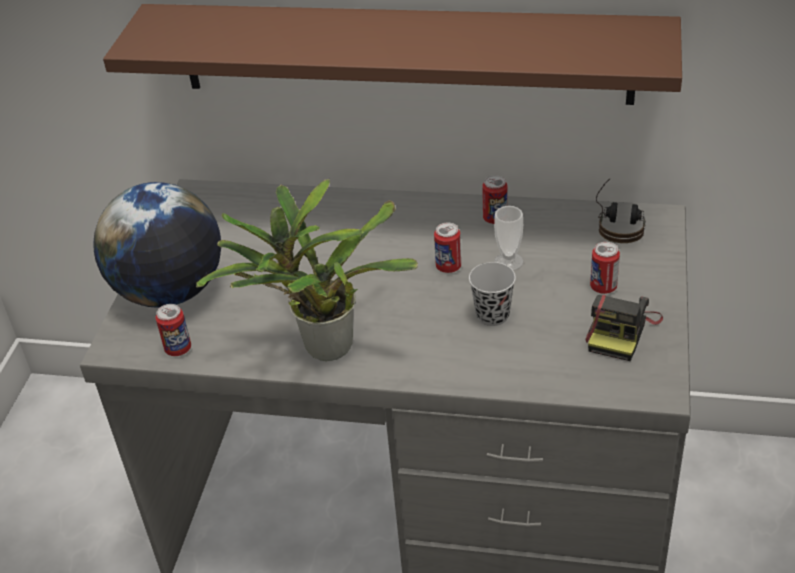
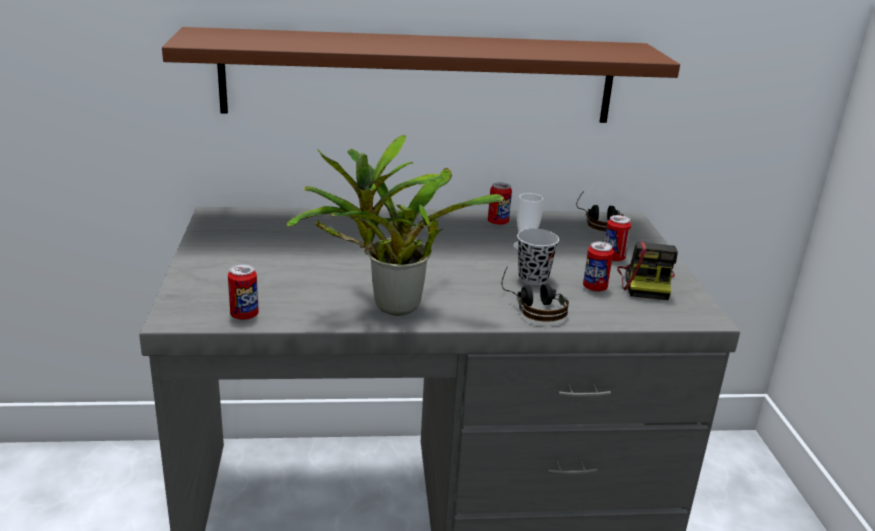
camera: 20 degrees left, 15 degrees down
globe [93,182,221,308] -> none
can [434,222,461,273] -> can moved to [583,242,613,292]
none -> headphones [501,266,569,322]

